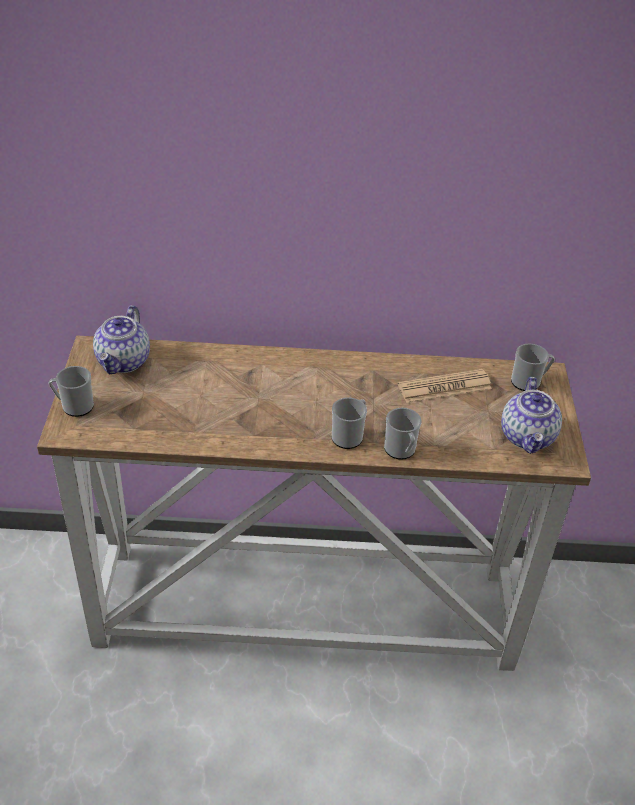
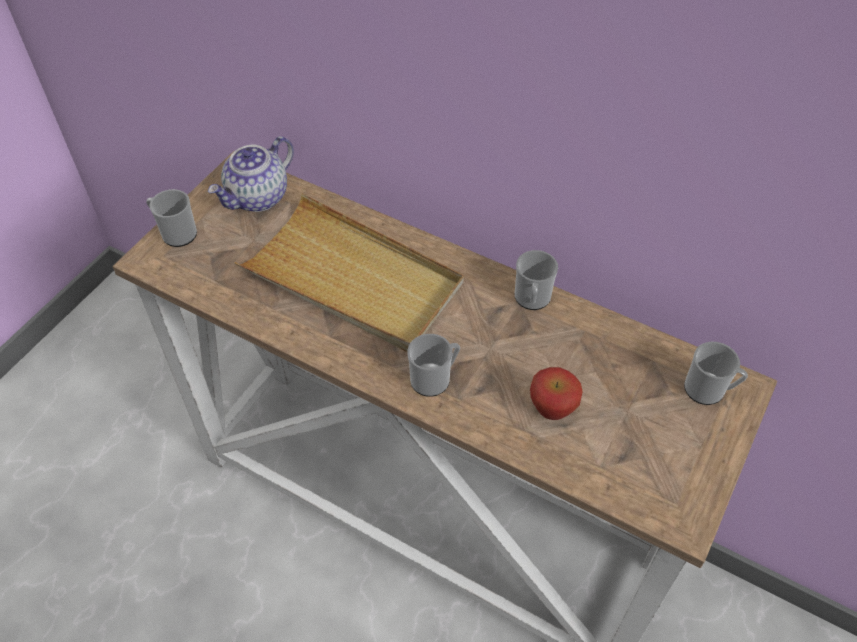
camera: 30 degrees right, 10 degrees up
mug [384,408,421,460] -> mug moved to [515,250,558,310]
newspaper [398,369,492,403] -> none
teapot [501,377,562,454] -> none
none -> beige tray [235,194,464,352]
none -> apple [530,367,582,420]

